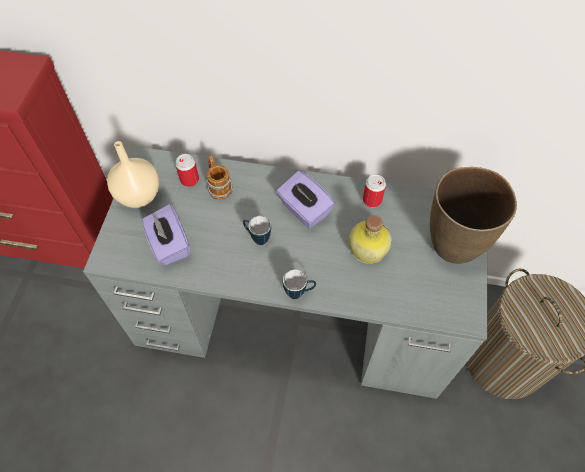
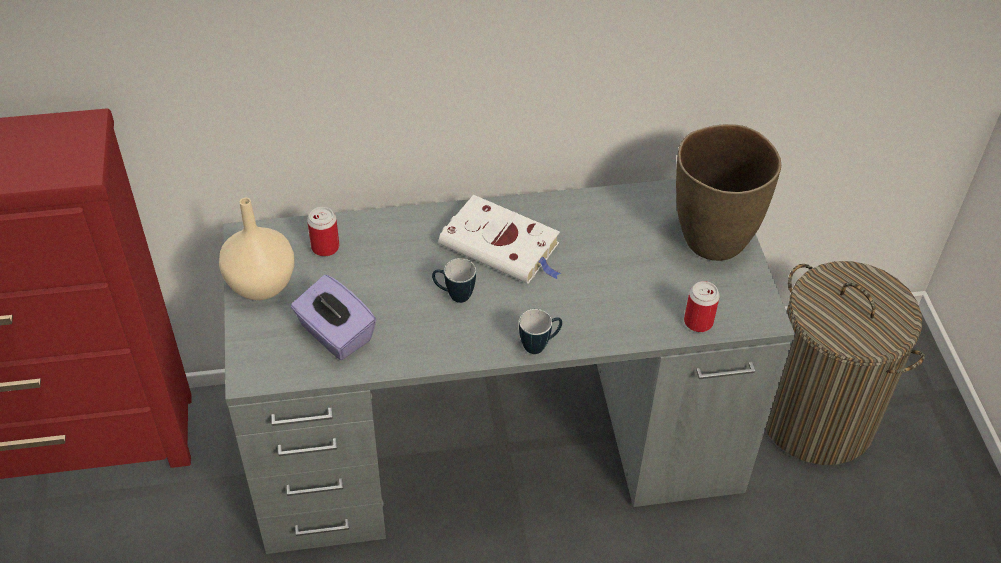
camera: 20 degrees left, 10 degrees down
mug [206,155,233,200] -> none
purple tissue box [277,171,335,228] -> white book [439,195,561,284]
bottle [349,215,392,264] -> none
can [363,174,386,207] -> can moved to [684,281,720,332]

